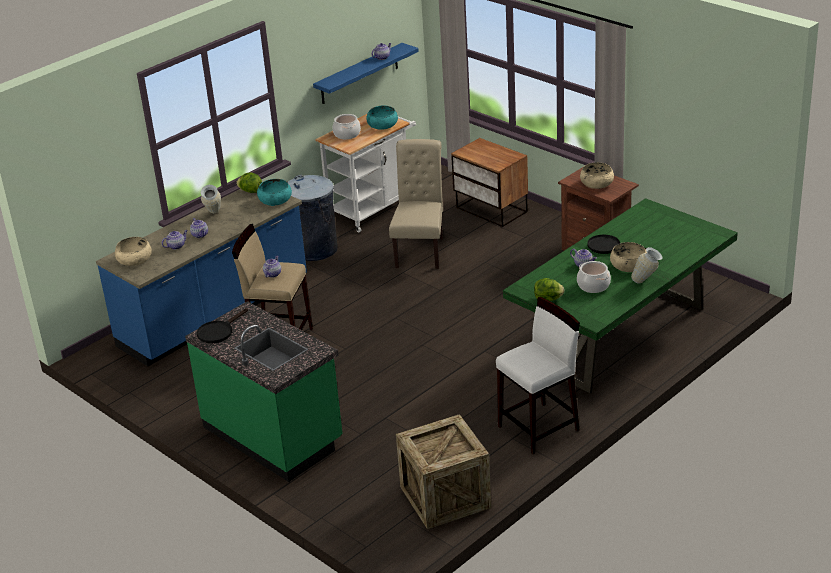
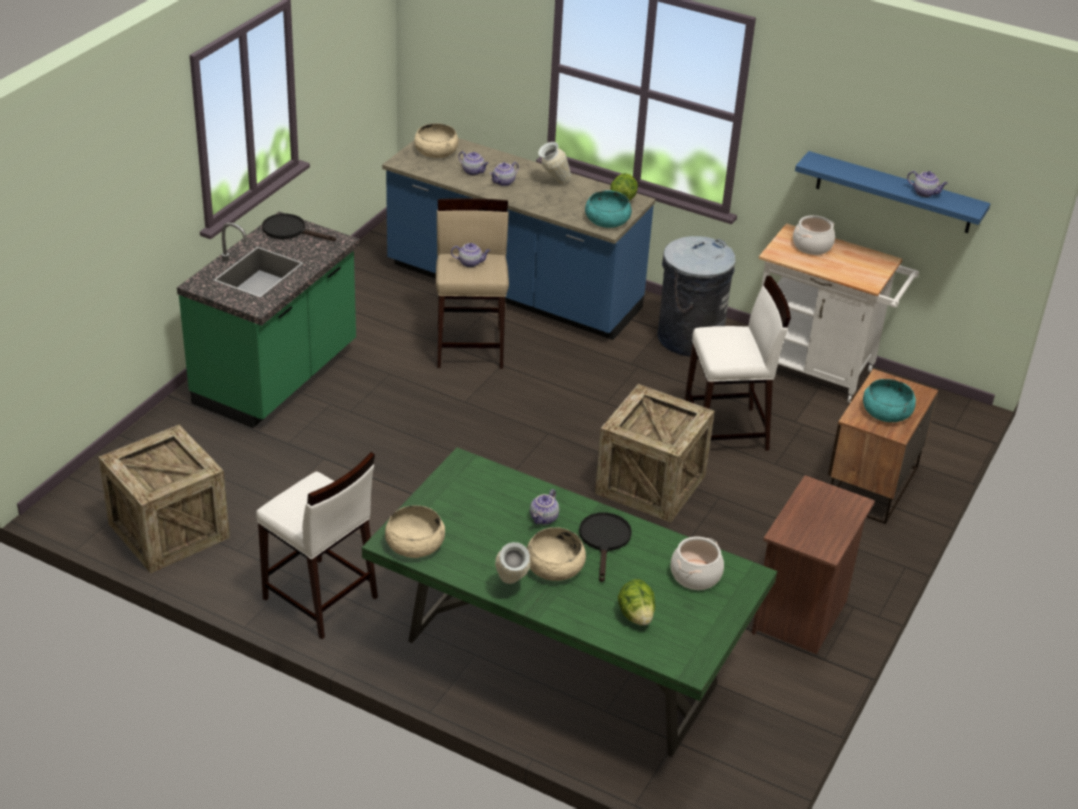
camera: 70 degrees right, 5 degrees up
turquoise bowl [366,106,398,130] -> turquoise bowl moved to [863,379,916,422]
beige chair [389,139,443,269] -> white stool [684,276,791,451]
lettuce [534,278,564,301] -> lettuce moved to [618,579,655,625]
cooking pot [577,261,611,293] -> cooking pot moved to [670,536,724,590]
beige bowl [580,162,614,189] -> beige bowl moved to [385,505,445,558]
none -> crate [595,384,715,523]

